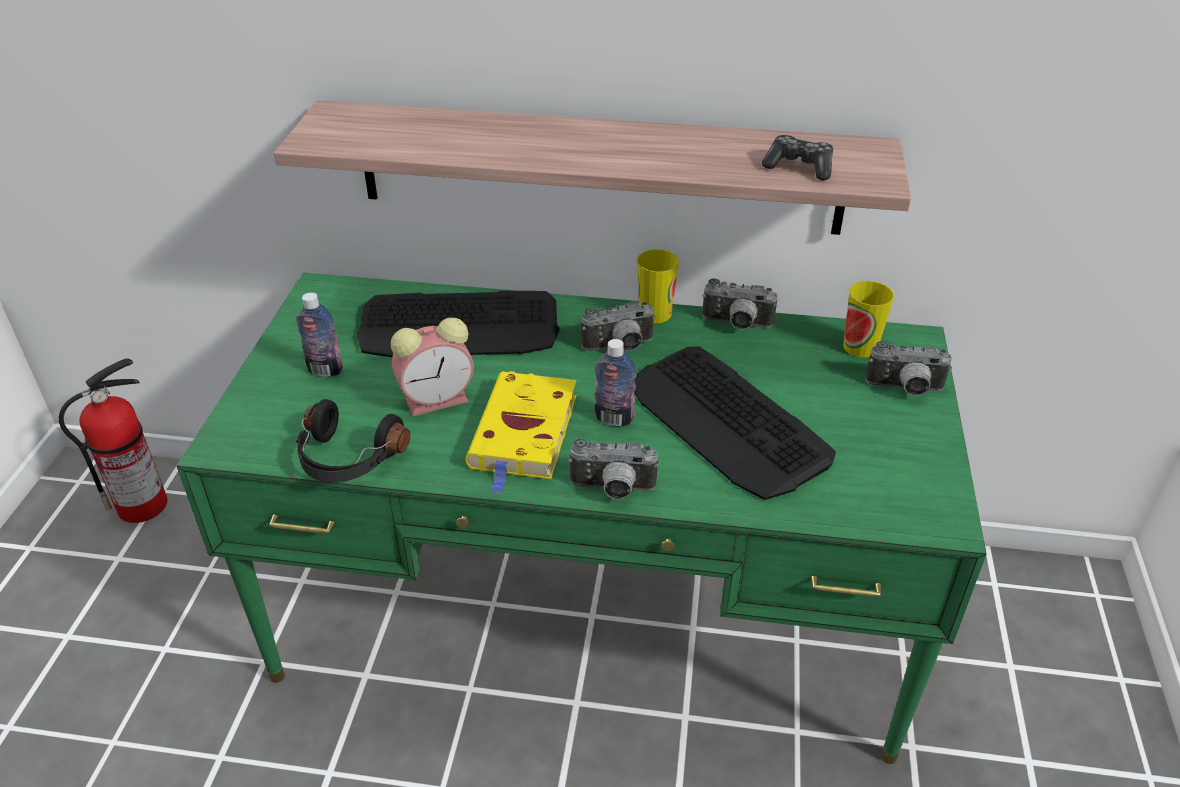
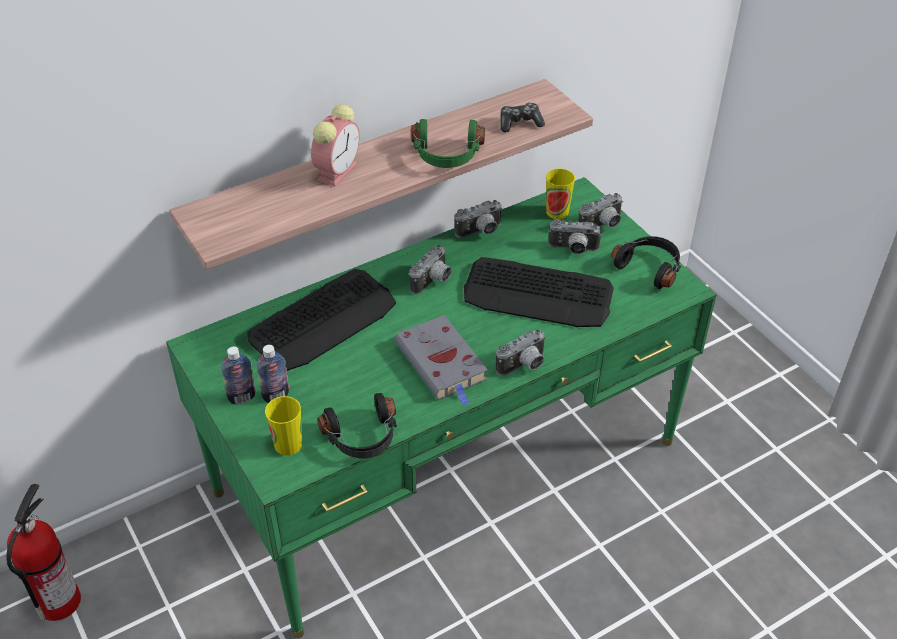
camera: 40 degrees left, 5 degrees up
alarm clock [391,318,474,416] -> alarm clock moved to [311,104,360,187]
yellow book [466,371,576,494] -> grey book [395,315,488,406]
bottle [595,339,636,426] -> bottle moved to [221,346,256,404]
cup [637,249,679,323] -> cup moved to [265,396,302,456]
none -> green headphones [411,119,485,168]
none -> camera [548,219,602,254]
none -> black headphones [611,236,681,289]

